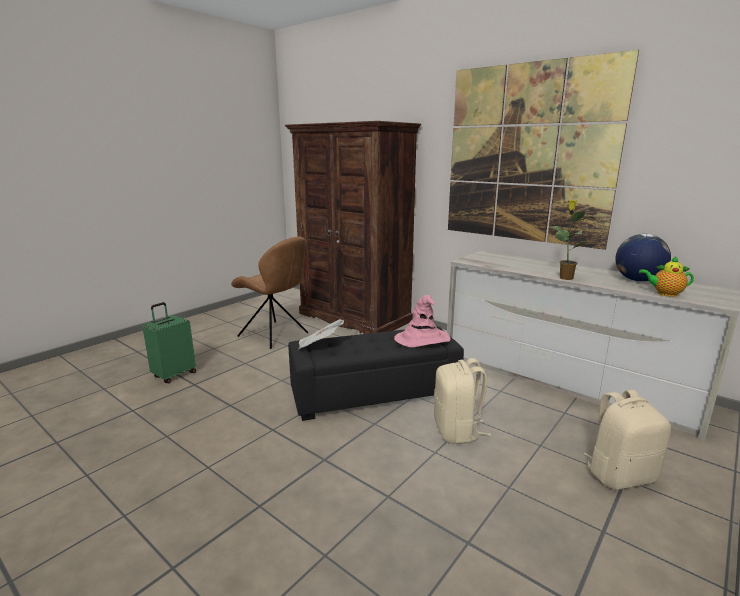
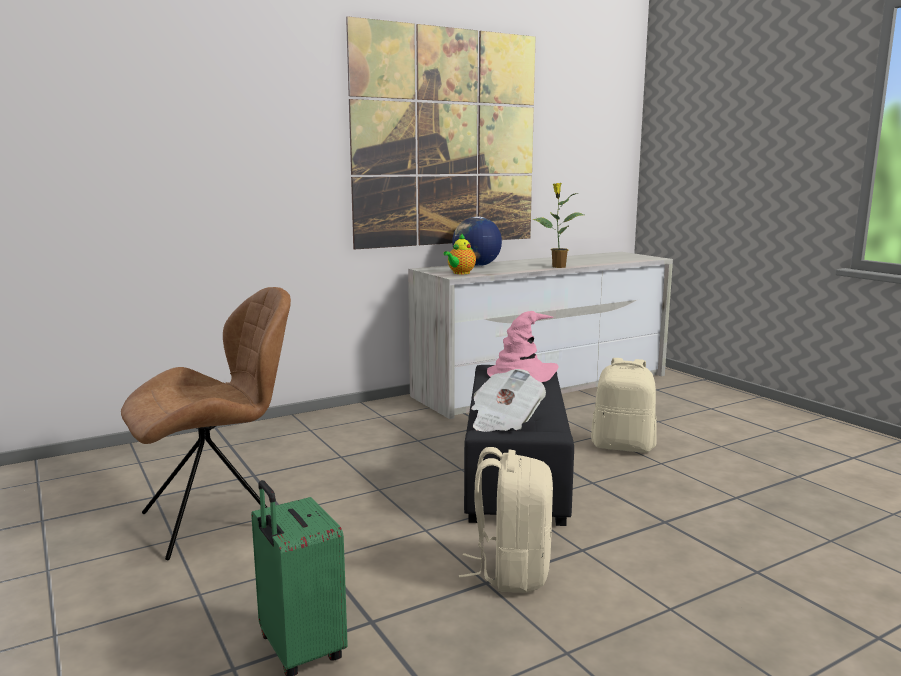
camera: 70 degrees left, 5 degrees down
brown wardrobe [285,121,421,334] -> none
beige backpack [584,389,671,490] -> beige backpack moved to [459,447,553,593]
globe [615,234,671,282] -> globe moved to [452,217,502,267]
teapot [639,255,694,297] -> teapot moved to [443,233,476,274]

